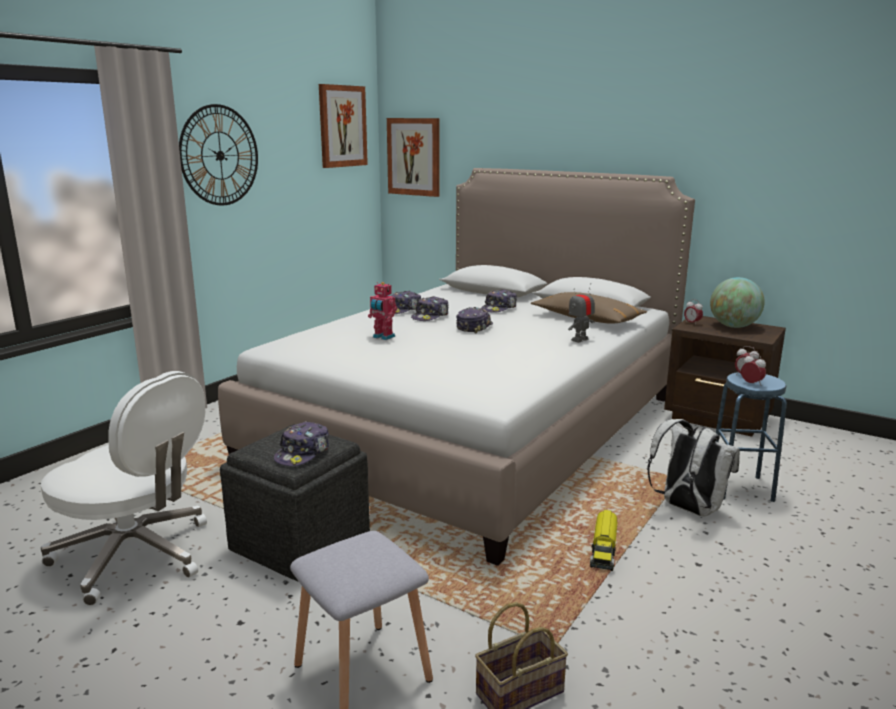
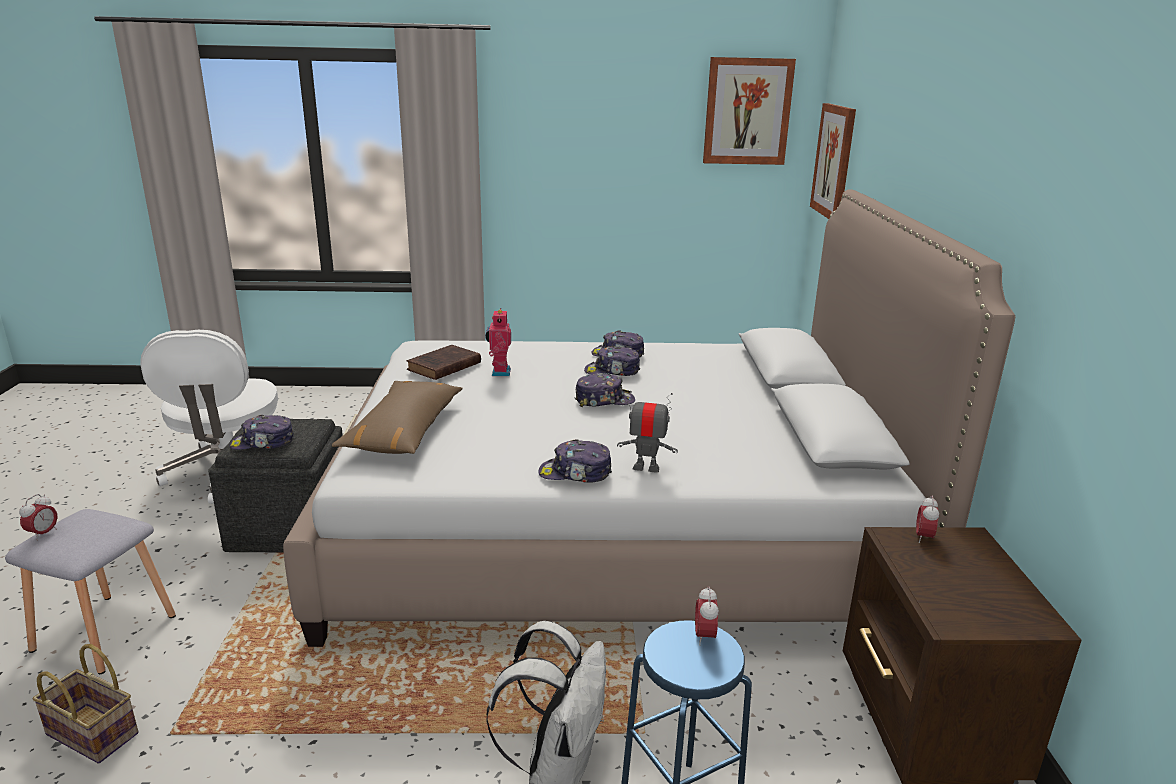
camera: 55 degrees right, 5 degrees up
wall clock [179,104,258,206] -> none
cap [481,289,517,313] -> cap moved to [538,439,612,483]
brown pillow [531,292,647,324] -> brown pillow moved to [332,381,463,454]
toy truck [590,510,618,571] -> none
globe [710,277,765,328] -> none
alarm clock [741,353,766,385] -> alarm clock moved to [19,494,57,541]
none -> brown book [406,345,481,380]

